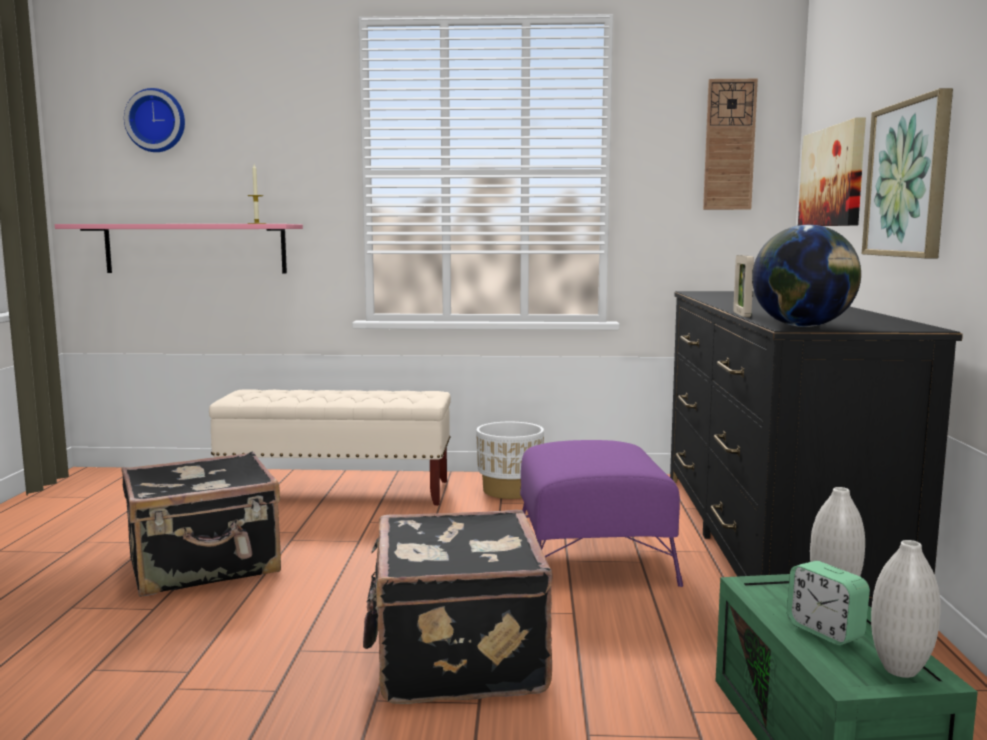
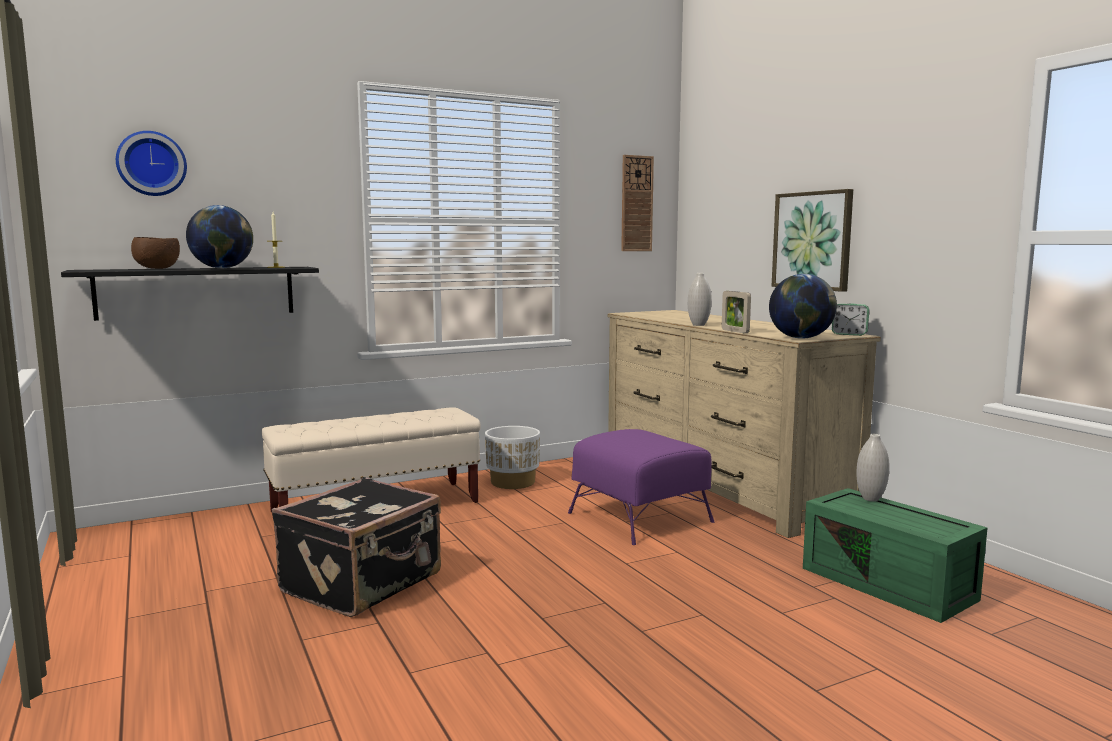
camera: 30 degrees left, 0 degrees up
pink shelf [55,224,303,273] -> black shelf [61,267,319,321]
black suitcase [363,510,553,704] -> none
black dresser [670,291,963,608] -> beige dresser [607,310,881,538]
alarm clock [787,561,870,645] -> alarm clock moved to [832,303,869,336]
picture [798,117,866,226] -> none
white vase [871,540,941,678] -> white vase moved to [688,273,712,326]
none -> brown bowl [131,237,180,269]
none -> globe [186,205,253,269]

